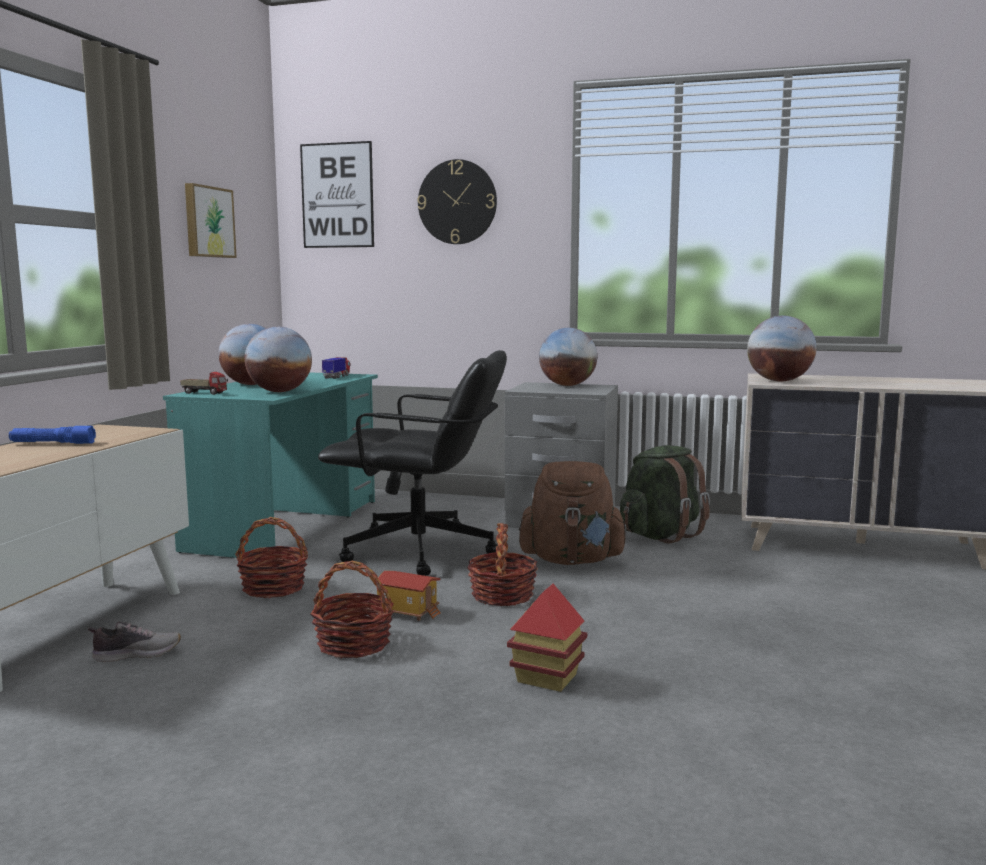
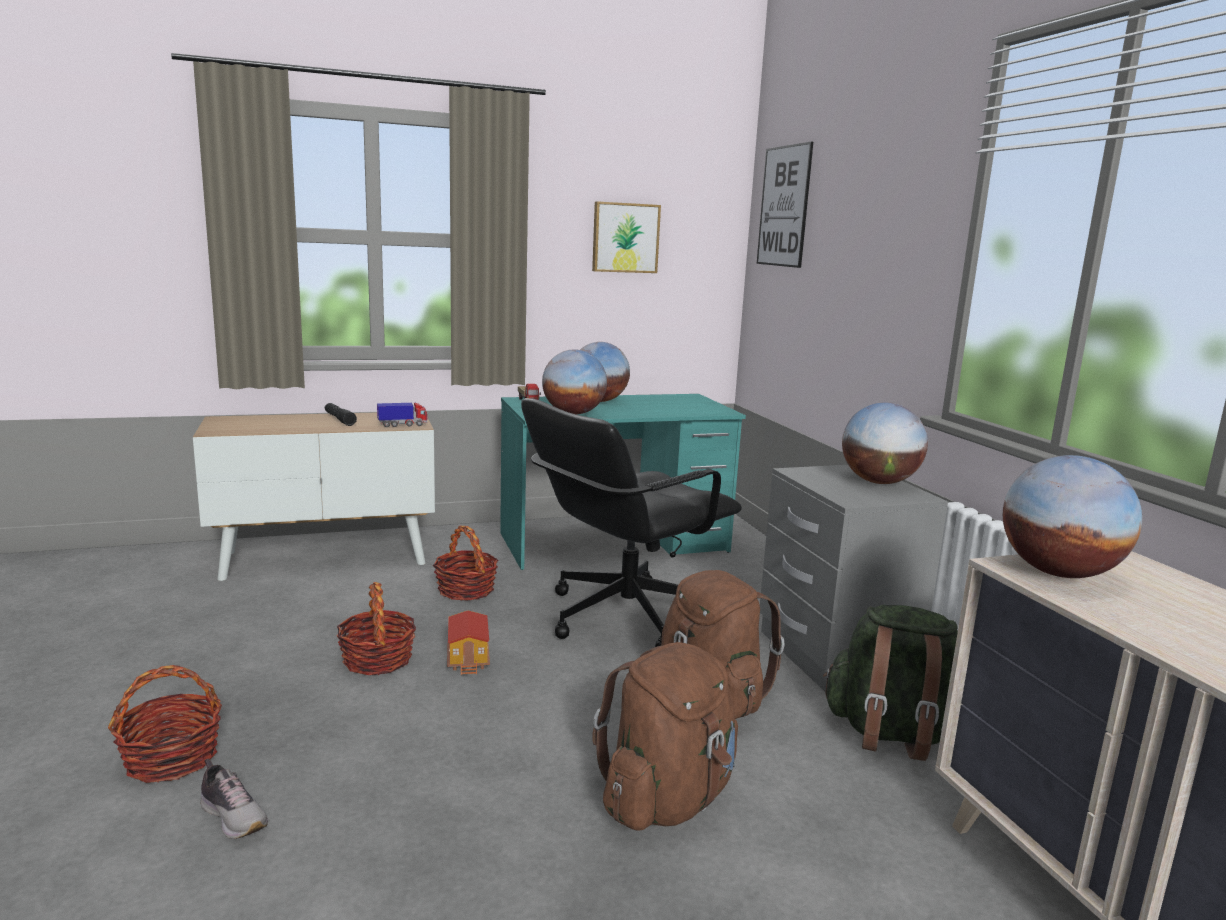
camera: 55 degrees right, 5 degrees up
blue flashlight [9,426,96,444] -> black flashlight [325,403,357,426]
shoe [88,622,181,662] -> shoe moved to [200,758,268,839]
black office chair [318,350,507,576] -> black office chair turned 75 degrees clockwise [521,398,742,647]
toy truck [322,357,350,379] -> toy truck moved to [377,402,427,427]
wall clock [417,159,497,244] -> none
basket [467,523,538,606] -> basket moved to [108,665,222,783]
toy house [507,584,587,692] -> none
none -> brown backpack [592,642,738,831]

